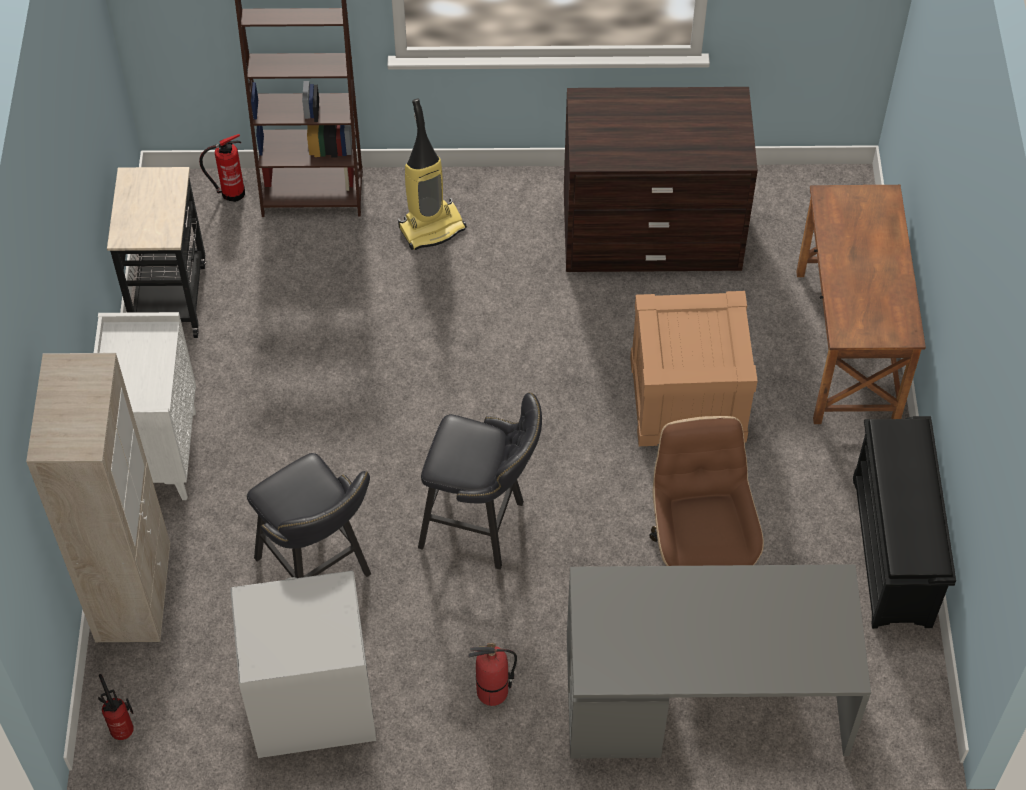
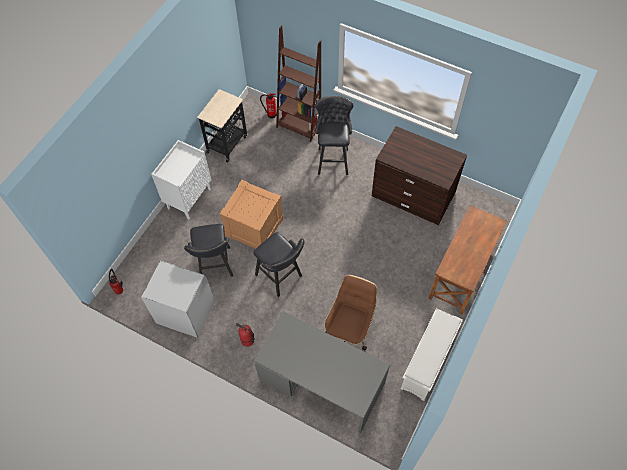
camera: 30 degrees right, 5 degrees up
beige cabinet [26,353,170,642] -> none
vacuum cleaner [398,99,467,250] -> black stool [315,96,354,175]
crate [630,291,758,446] -> crate moved to [220,180,283,249]
black shoe rack [853,416,956,629] -> white shoe rack [401,308,463,401]

